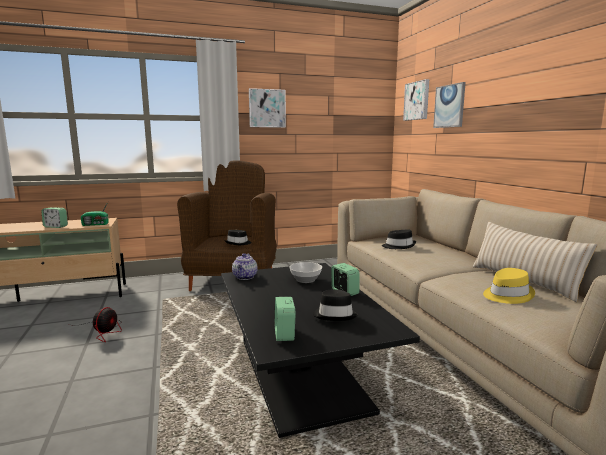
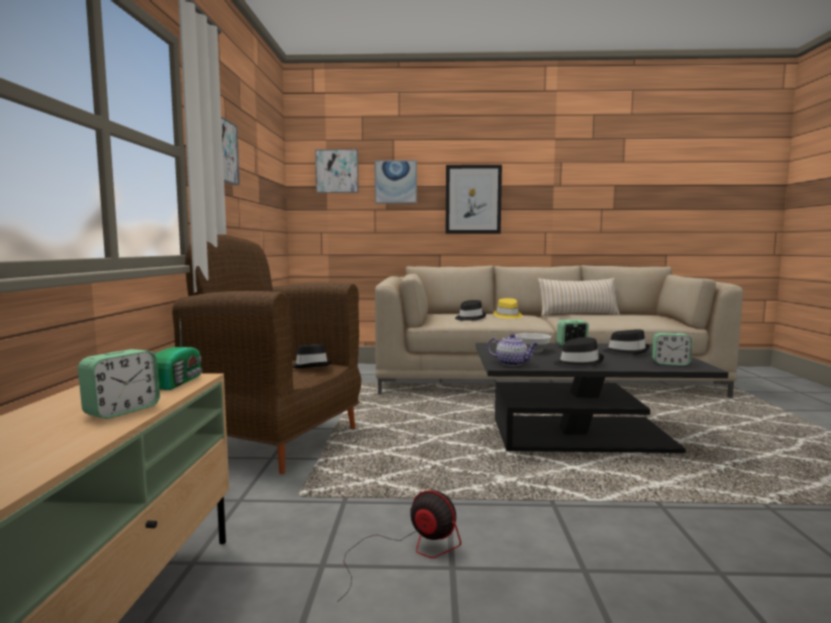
camera: 70 degrees left, 5 degrees down
yellow hat [483,268,535,304] -> yellow hat moved to [493,298,523,319]
none -> picture [446,165,502,234]
none -> black hat [554,337,604,368]

